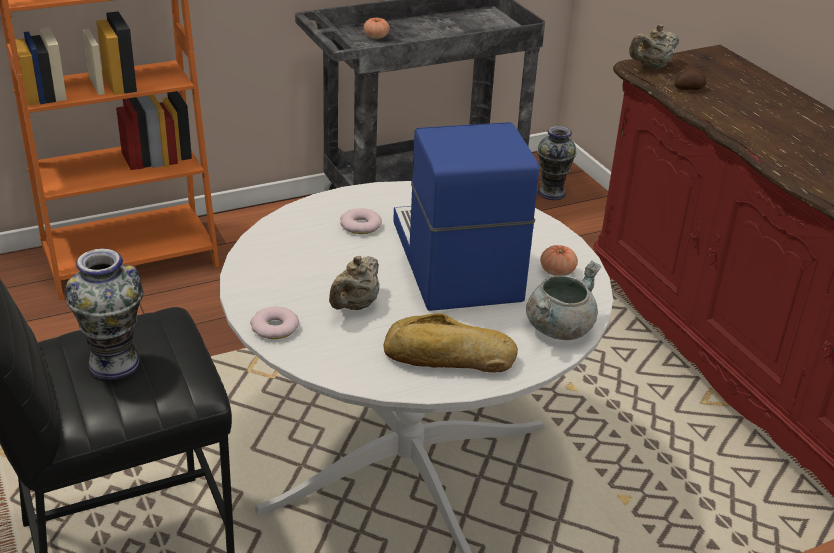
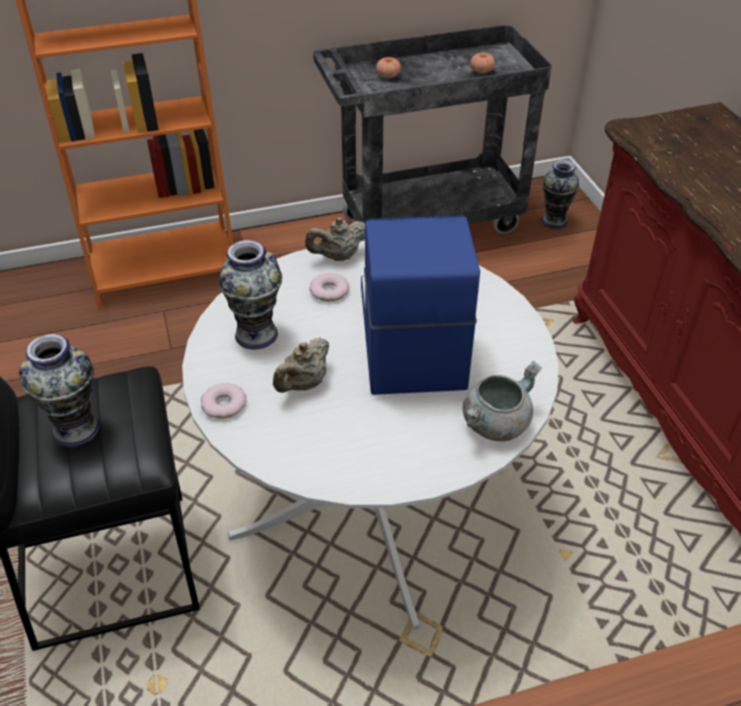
camera: 10 degrees right, 10 degrees up
bread [384,313,518,373] -> none
tomato [540,245,578,276] -> tomato moved to [470,53,495,74]
beige teapot [629,24,679,69] -> beige teapot moved to [305,217,365,261]
potato [674,68,707,90] -> none
none -> vase [218,240,282,349]

